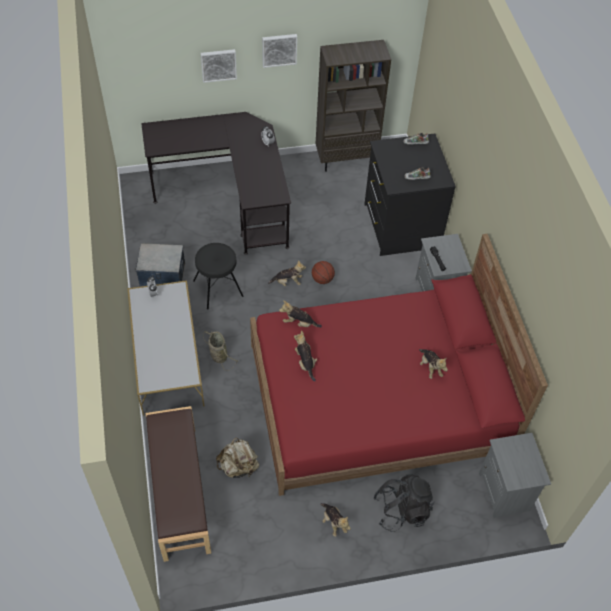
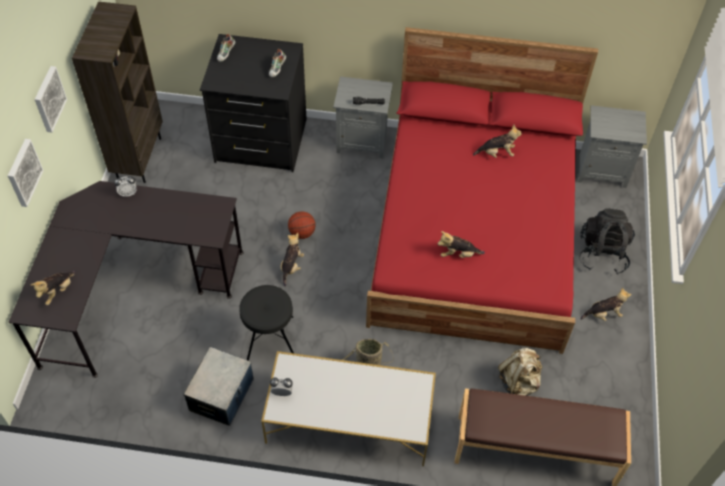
camera: 70 degrees left, 0 degrees up
plush toy [279,300,322,327] -> plush toy moved to [31,271,76,305]

